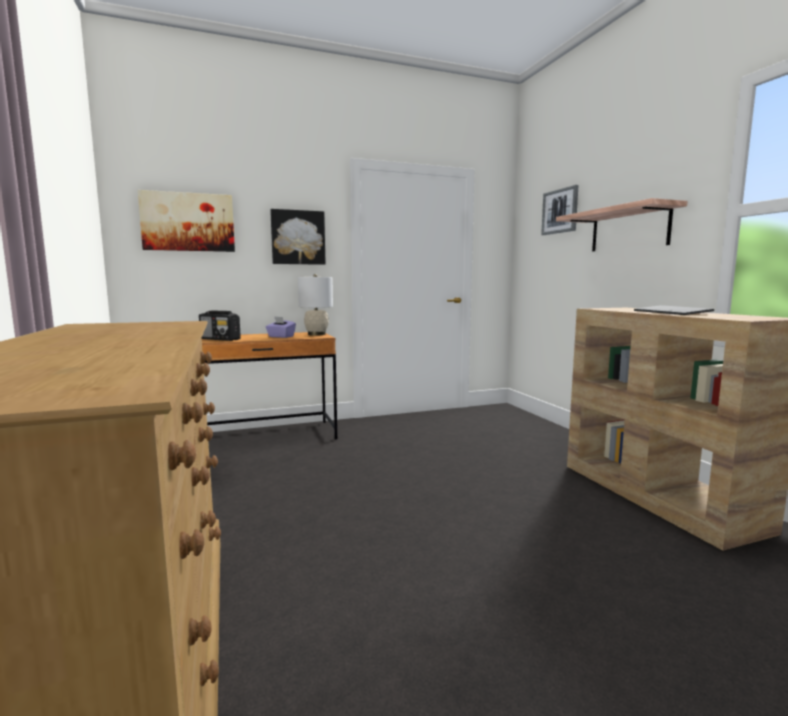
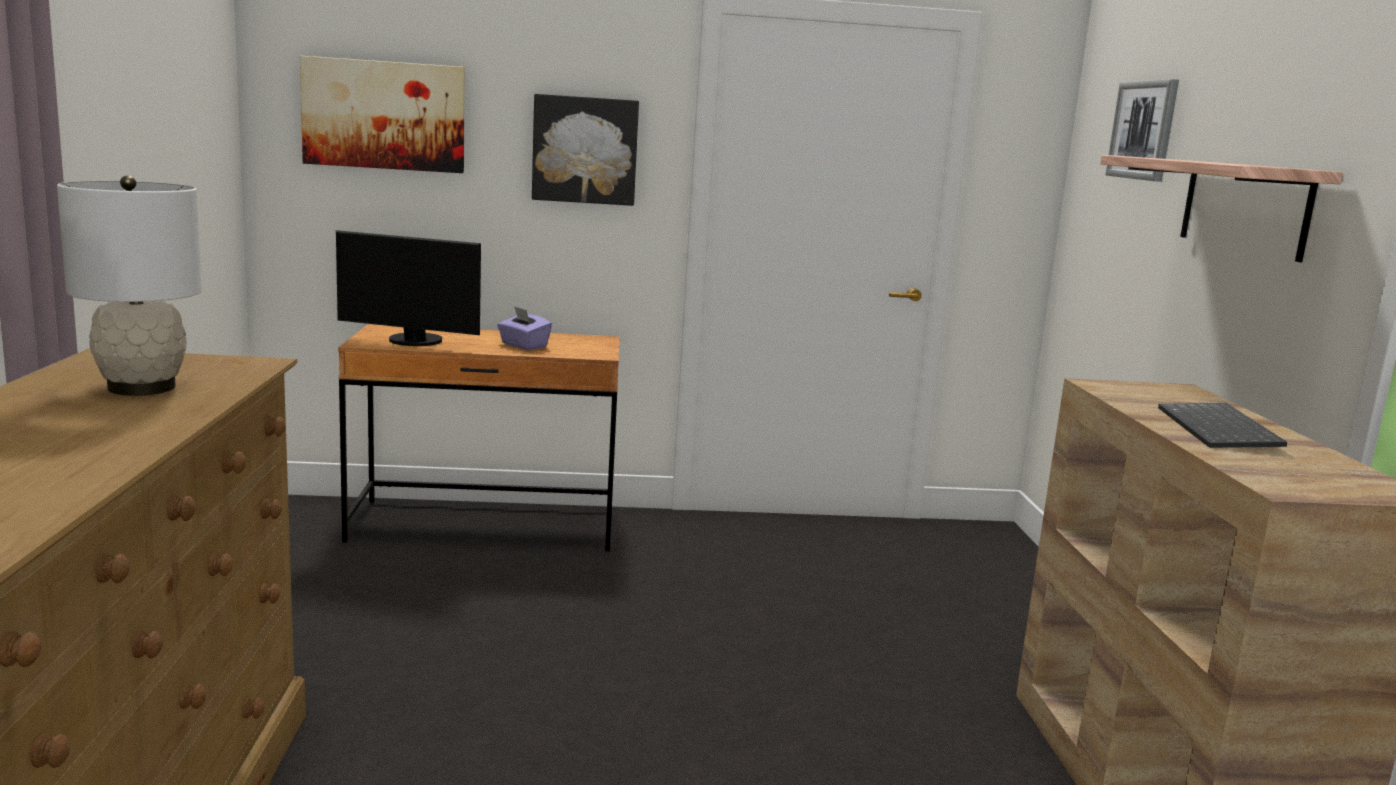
camera: 15 degrees right, 5 degrees up
radio [199,311,241,341] -> monitor [336,230,481,346]
white table lamp [298,274,333,336] -> white table lamp moved to [57,175,202,396]

